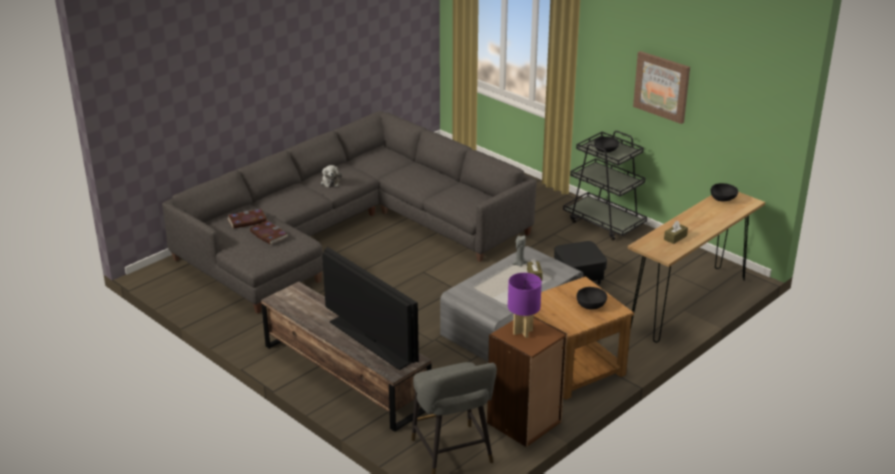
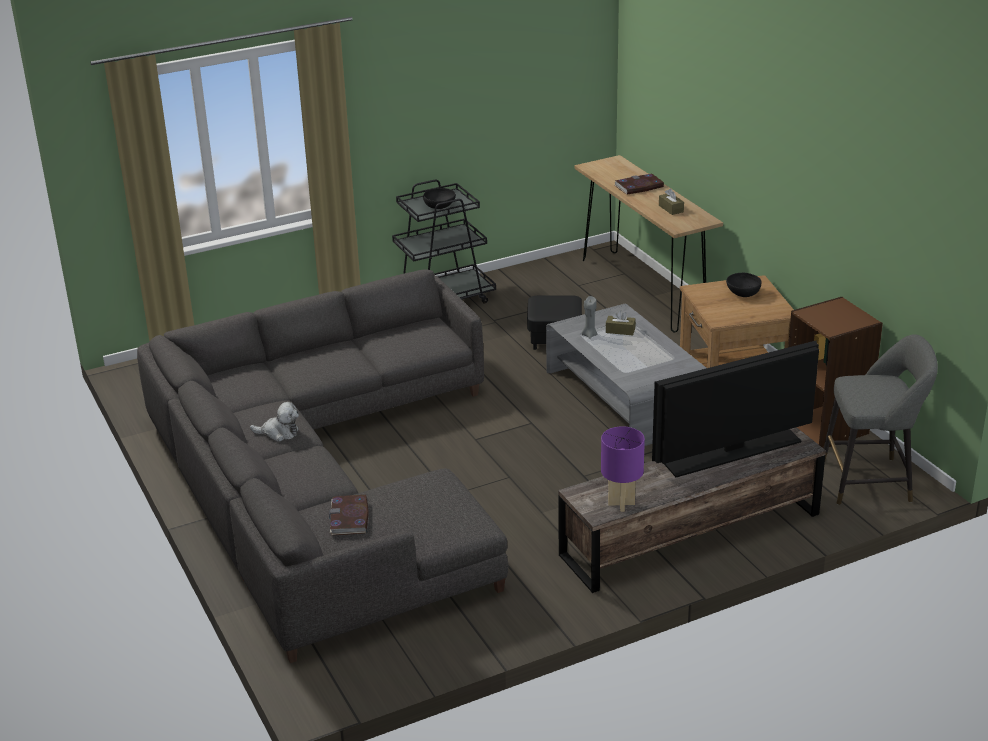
camera: 70 degrees left, 0 degrees up
book [250,221,288,245] -> book moved to [615,174,664,195]
purple table lamp [508,273,542,338] -> purple table lamp moved to [601,426,645,512]
picture [633,51,690,124] -> none
black bowl [711,183,738,201] -> none

